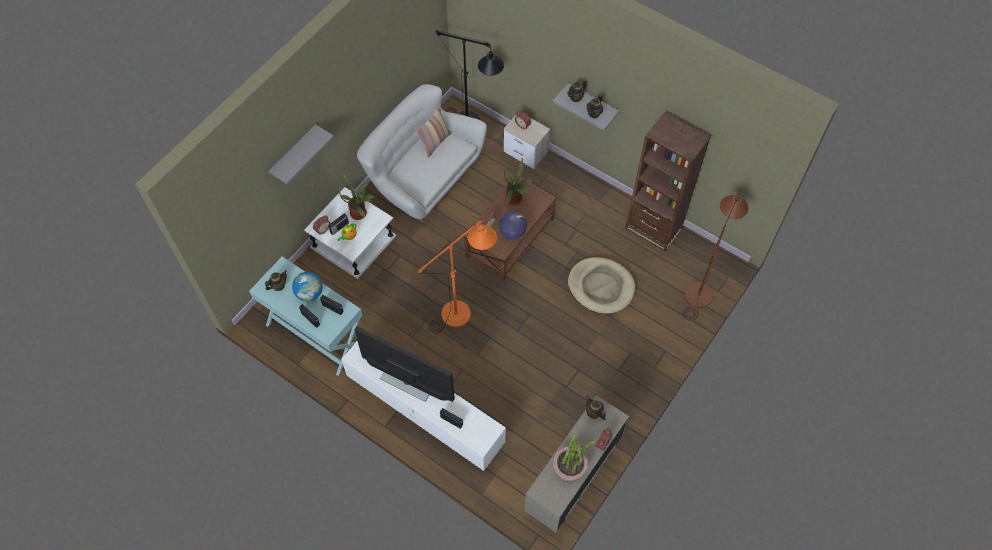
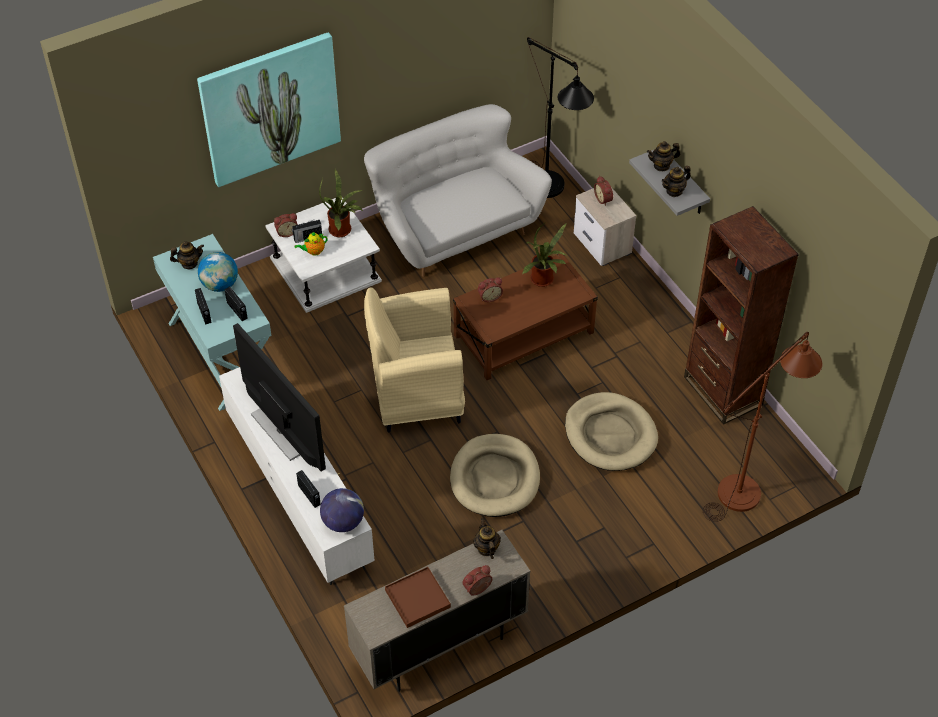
camera: 25 degrees right, 10 degrees down
grey shelf [269,124,334,184] -> picture [197,32,341,187]
pillow [416,107,451,158] -> none
orange floor lamp [417,220,497,334] -> beige armchair [364,288,465,432]
globe [499,212,527,240] -> globe moved to [320,488,364,532]
potted plant [553,434,596,482] -> brown tray [385,567,451,628]
none -> beige dog bed [450,434,540,517]

